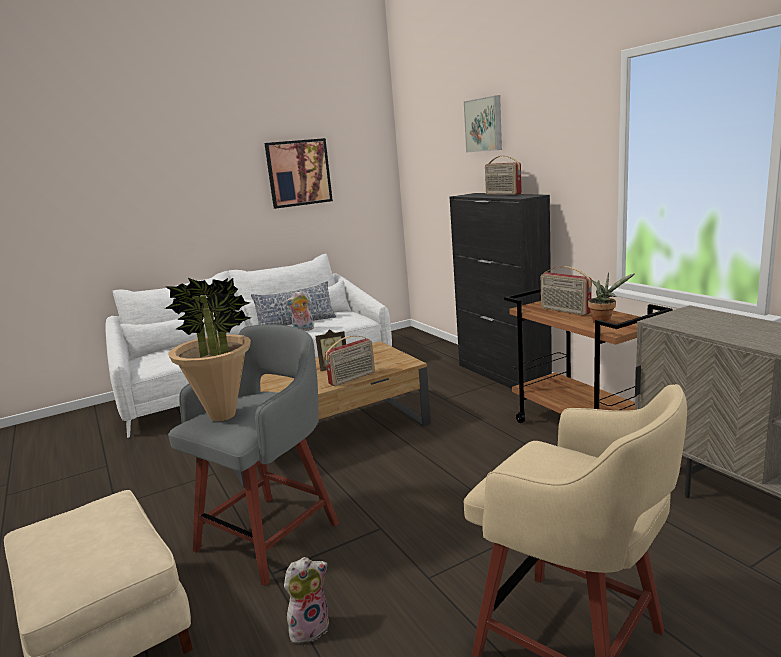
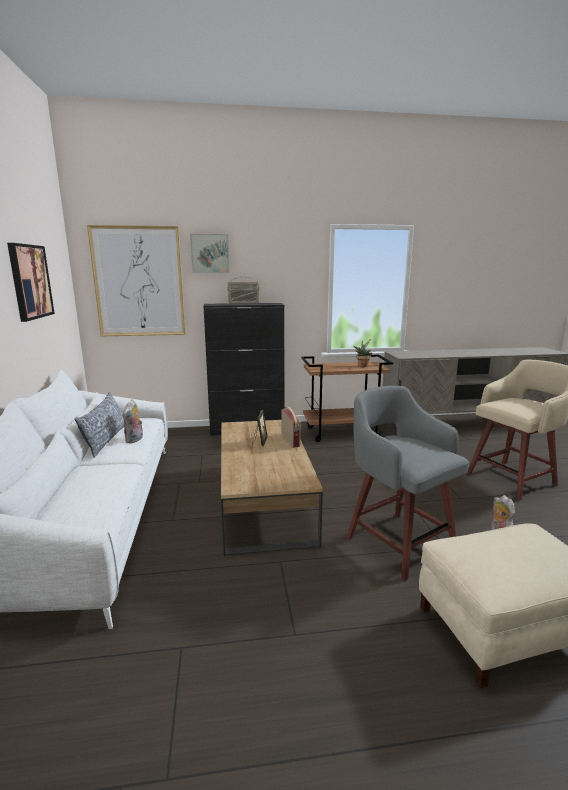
camera: 70 degrees left, 0 degrees up
potted plant [165,278,251,421] -> none
radio [541,266,592,316] -> none
none -> picture [87,225,186,336]

